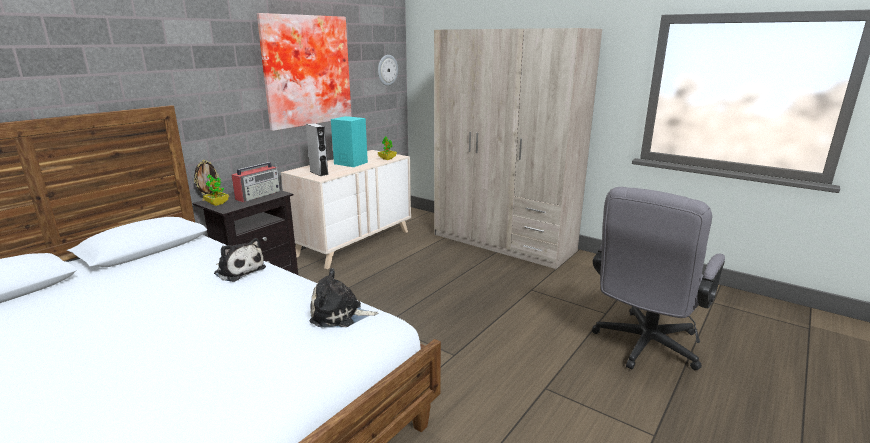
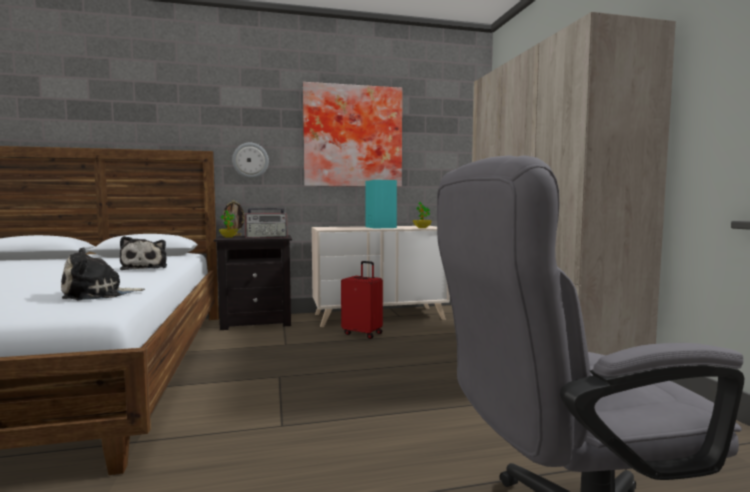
camera: 40 degrees right, 15 degrees down
grey speaker [306,123,328,176] -> none
plush toy [309,268,378,327] -> plush toy turned 75 degrees counterclockwise [61,248,145,300]
wall clock [378,55,398,86] -> wall clock moved to [232,143,269,178]
none -> red suitcase [341,261,383,339]

